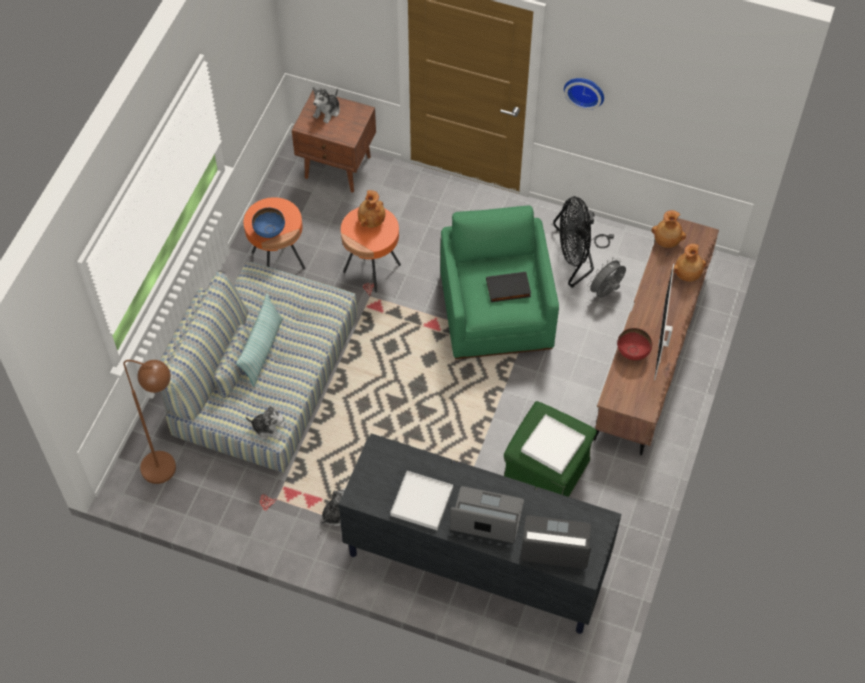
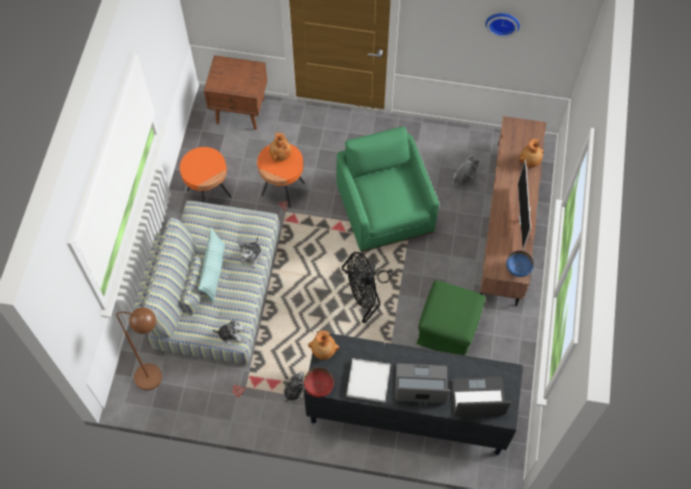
camera: 10 degrees left, 5 degrees up
blue bowl [252,208,285,238] -> blue bowl moved to [506,251,534,277]
plush toy [313,87,340,124] -> plush toy moved to [238,236,262,268]
black book [486,272,531,302] -> none
white tray [521,414,585,474] -> none
black fan [553,196,614,288] -> black fan moved to [342,252,393,323]
wall clock [564,78,604,110] -> wall clock moved to [485,13,520,38]
red bowl [617,328,652,360] -> red bowl moved to [304,368,334,397]
brown vase [652,210,686,248] -> brown vase moved to [308,330,339,360]

